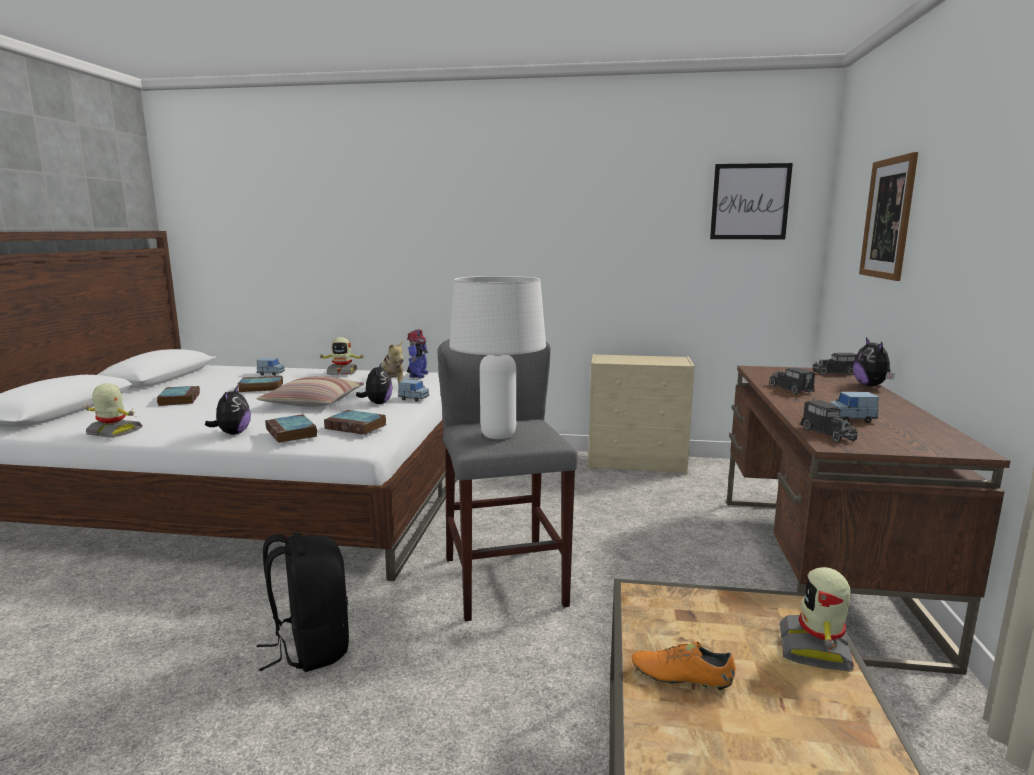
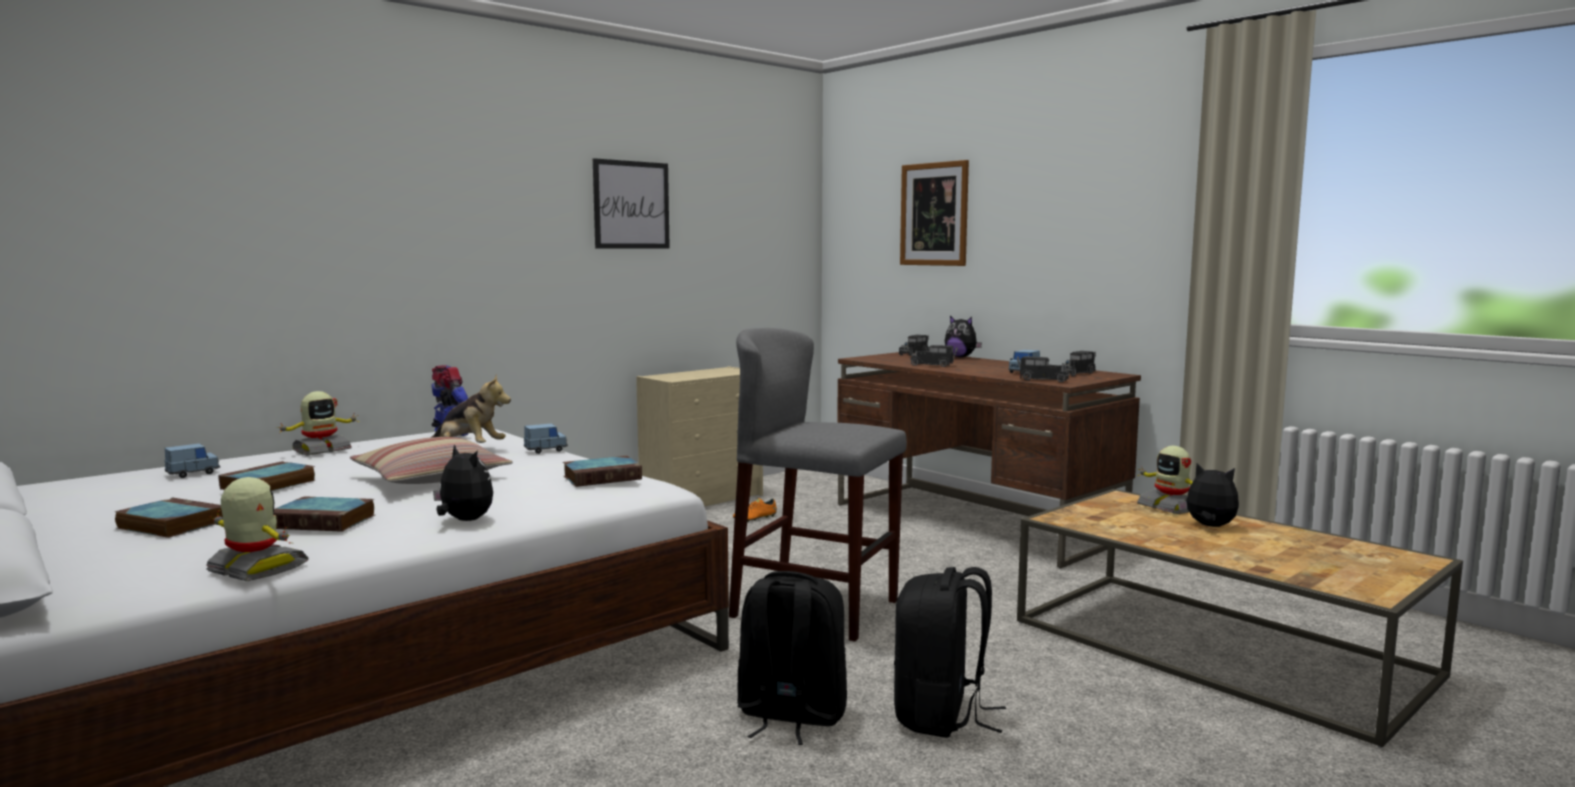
camera: 50 degrees left, 5 degrees down
toy robot [83,383,143,438] -> toy robot turned 60 degrees clockwise [206,477,308,581]
book [265,414,317,443] -> book moved to [274,496,375,532]
plush toy [356,362,392,404] -> plush toy moved to [1178,463,1239,527]
white table lamp [449,276,546,439] -> none
orange shoe [632,642,735,691] -> orange shoe moved to [733,498,777,522]
picture [710,163,793,239] -> picture moved to [593,158,670,249]
none -> black backpack [894,567,1006,738]
none -> toy truck [1061,351,1096,376]

